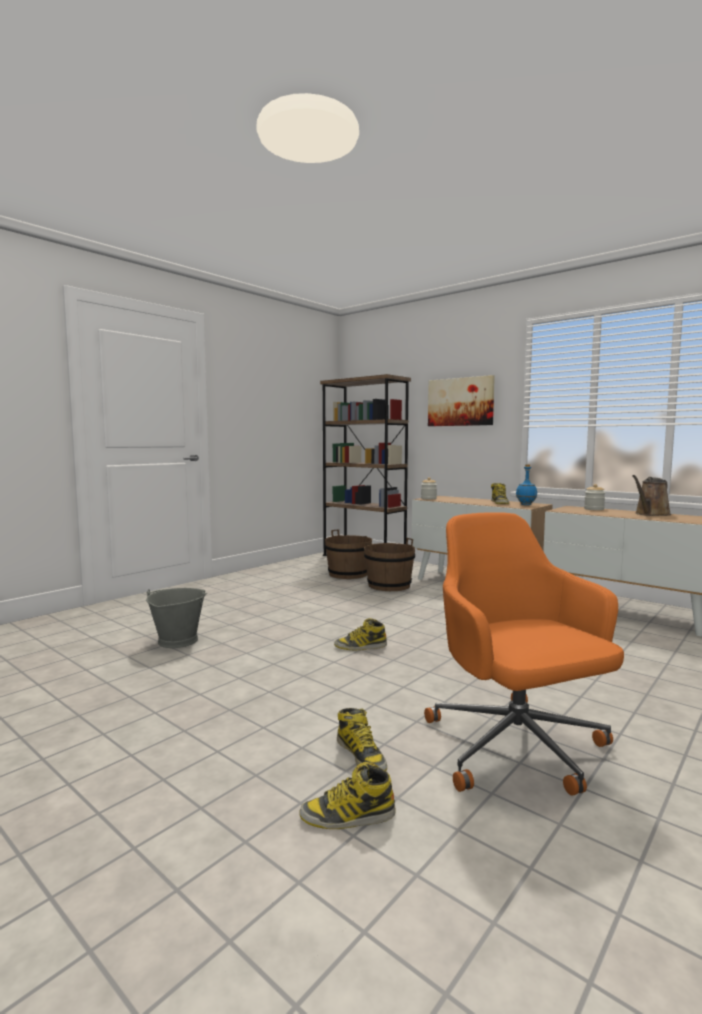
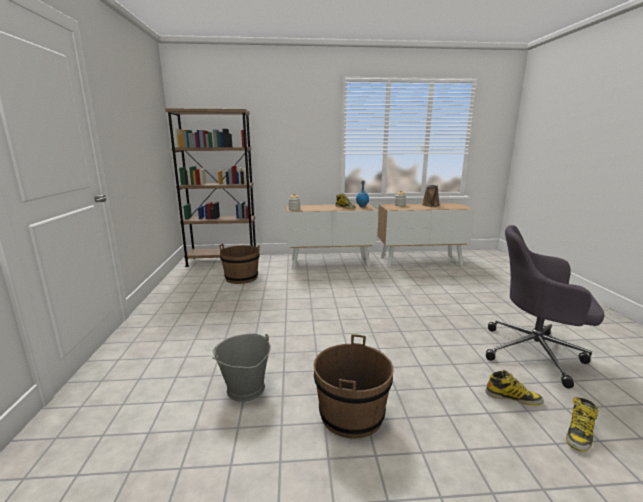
camera: 45 degrees left, 10 degrees up
boot [334,618,387,650] -> none
brown bucket [364,538,415,591] -> brown bucket moved to [314,334,394,439]
orange office chair [424,512,624,796] -> grey office chair [486,225,605,388]
picture [428,375,495,426] -> none

